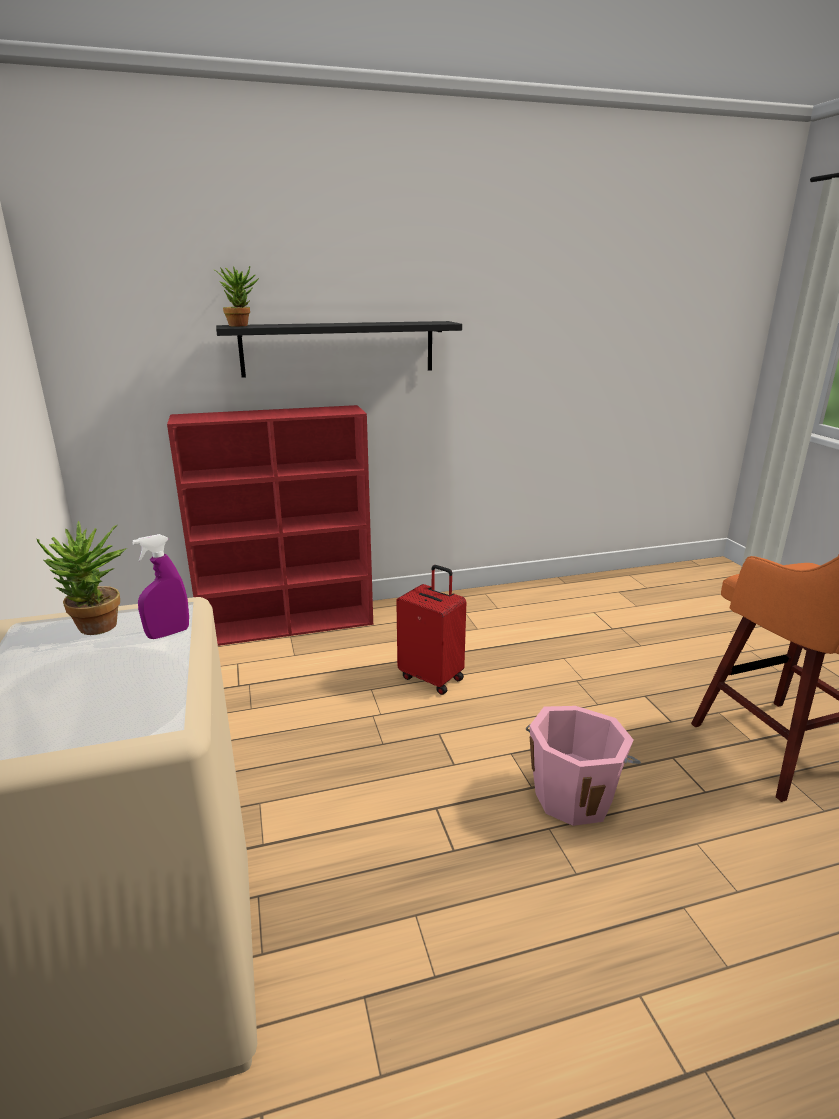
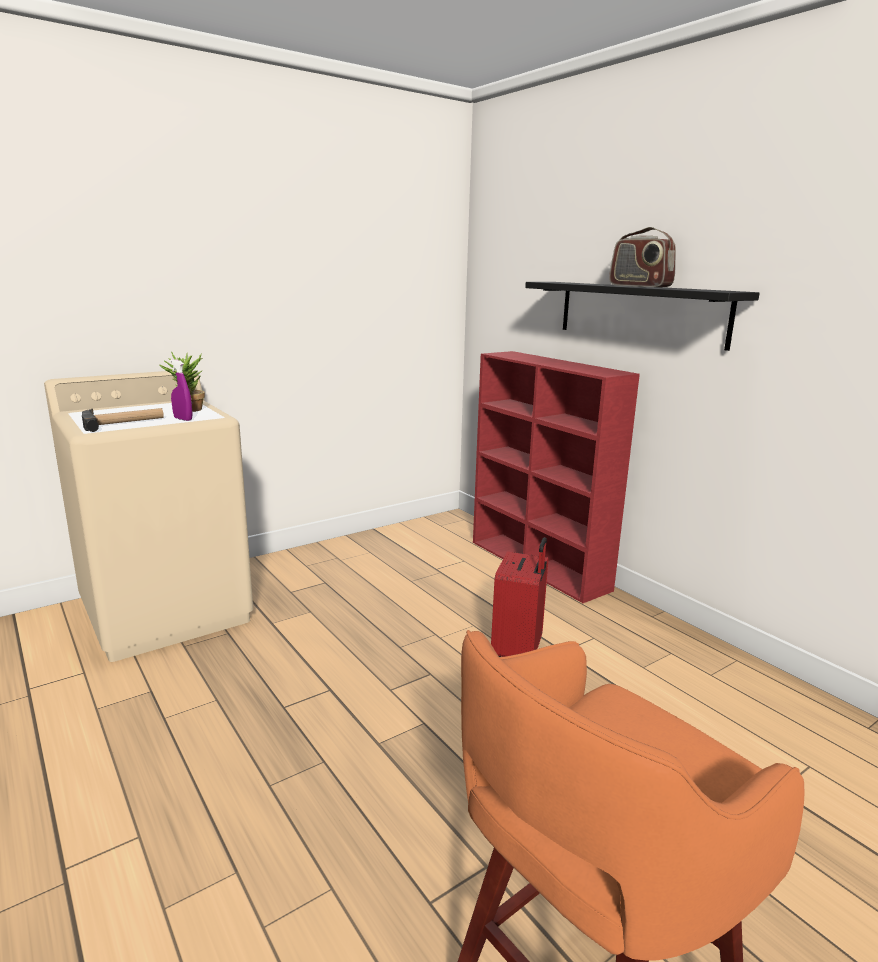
camera: 70 degrees right, 5 degrees down
potted plant [215,266,259,326] -> none
pink bucket [526,706,641,826] -> none
none -> hammer [82,408,164,432]
none -> radio [609,227,676,287]

